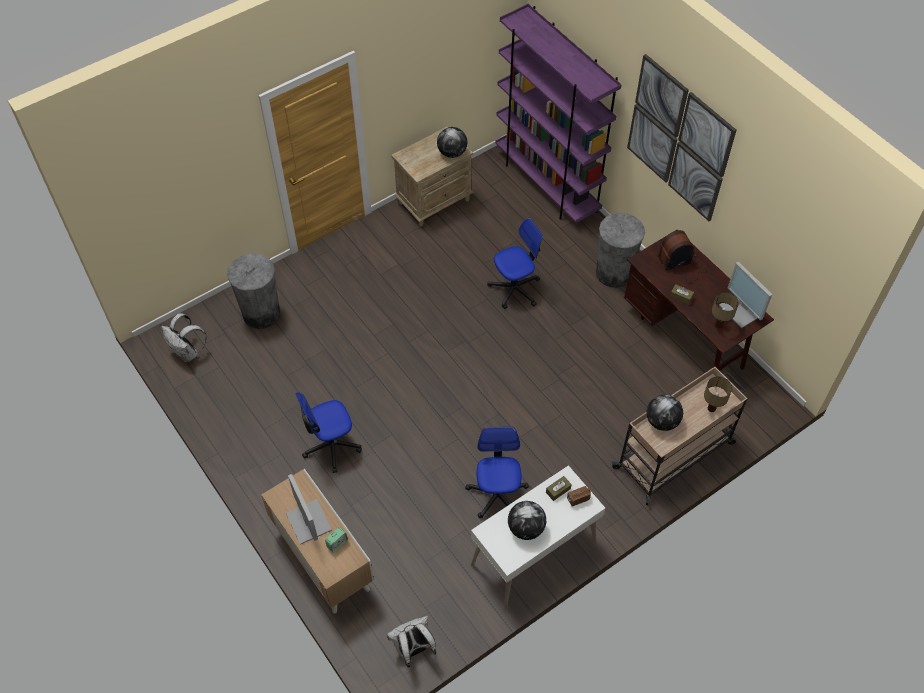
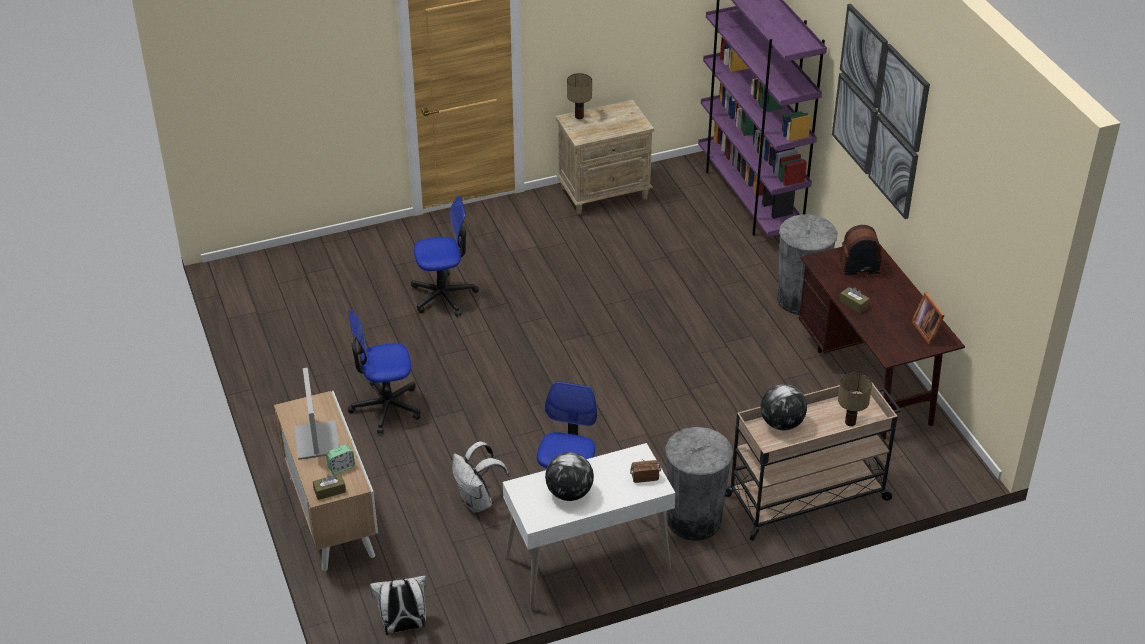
camera: 15 degrees right, 15 degrees down
white backpack [161,313,207,362] -> white backpack moved to [452,441,510,513]
grey trash can [227,253,280,329] -> grey trash can moved to [665,427,733,541]
globe [437,127,467,158] -> none
office chair [487,218,543,309] -> office chair moved to [411,196,479,317]
brown tissue box [546,476,572,501] -> brown tissue box moved to [313,473,346,500]
table lamp [712,292,739,328] -> table lamp moved to [567,73,592,119]
monitor [719,262,772,328] -> picture frame [911,293,945,344]

